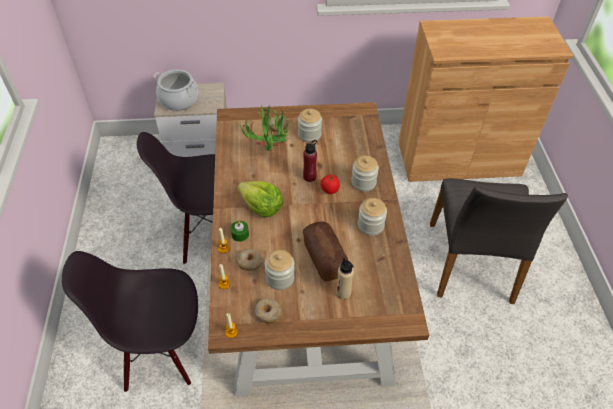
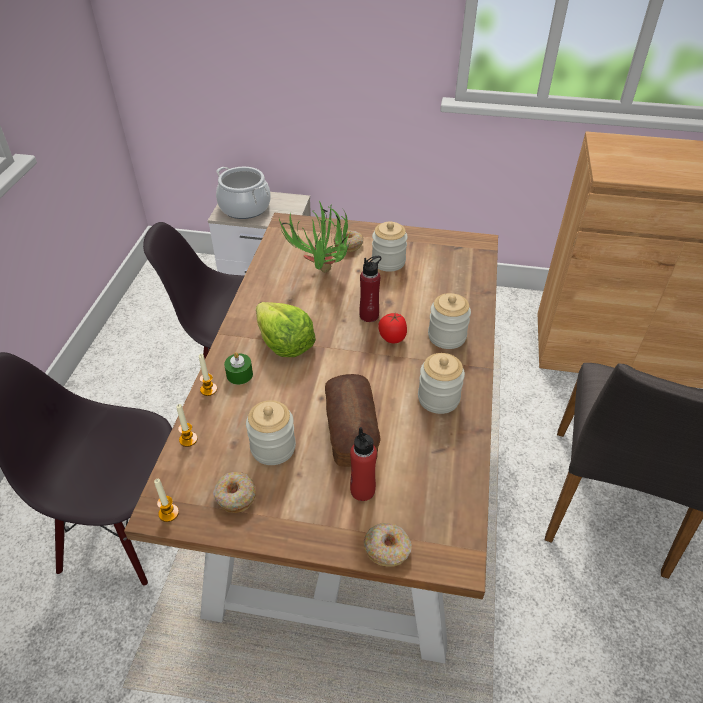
camera: 15 degrees right, 5 degrees down
donut [236,249,262,271] -> donut moved to [363,523,412,567]
beige bottle [336,257,354,300] -> red bottle [350,427,377,501]

